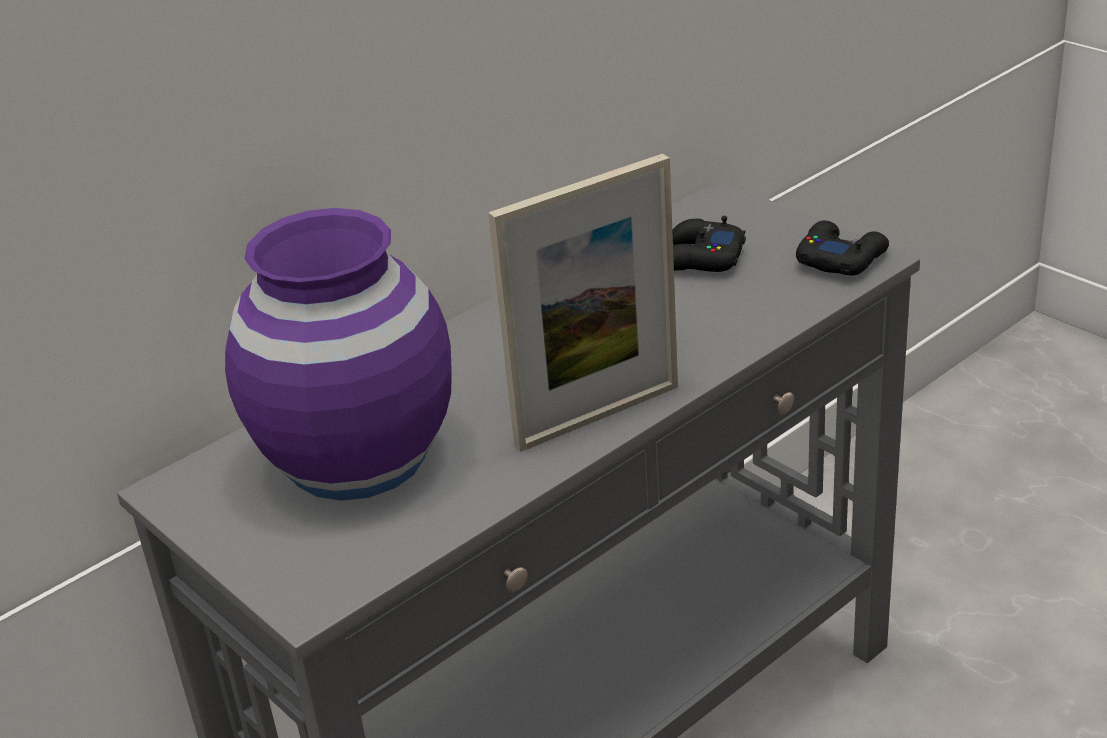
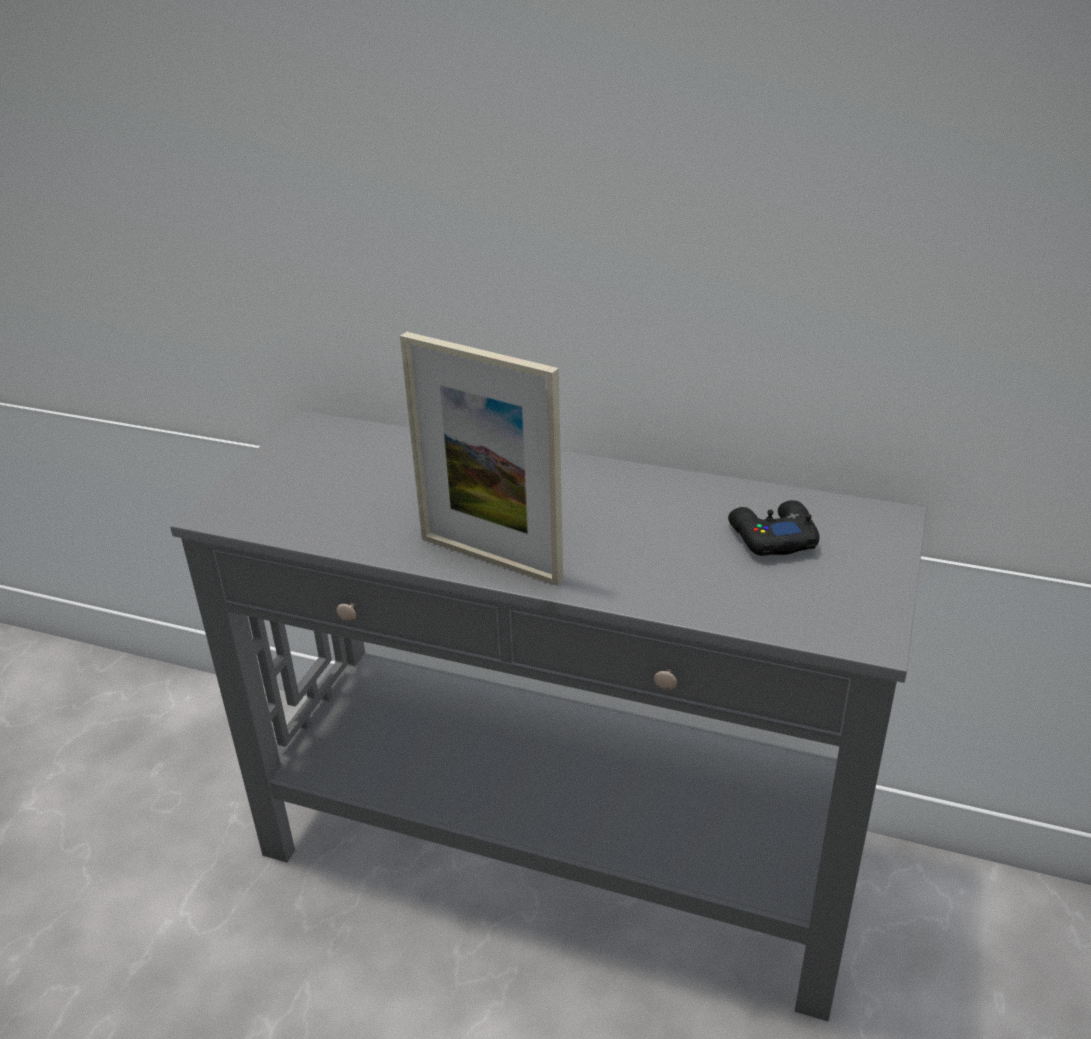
camera: 60 degrees right, 0 degrees up
purple vase [225,208,452,501] -> none
black game controller [796,221,889,276] -> none

